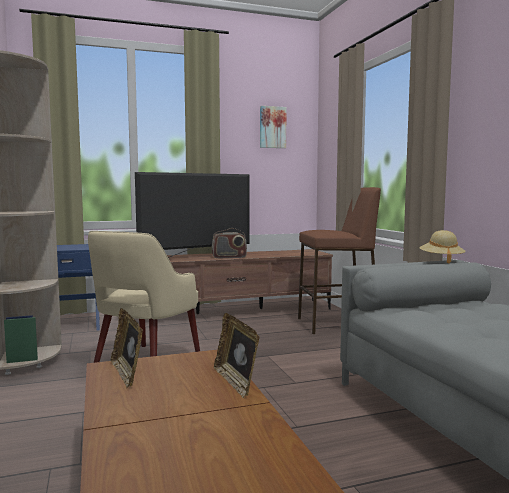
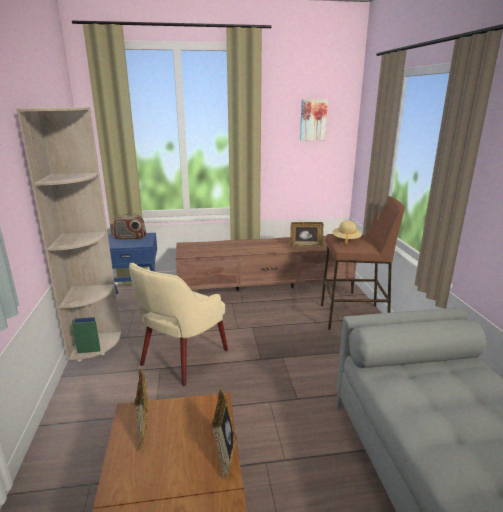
camera: 10 degrees right, 15 degrees up
television [135,172,250,258] -> none
radio [212,228,247,258] -> radio moved to [113,213,146,240]
beige hat [420,230,466,264] -> beige hat moved to [333,220,362,245]
none -> picture frame [290,222,324,247]

